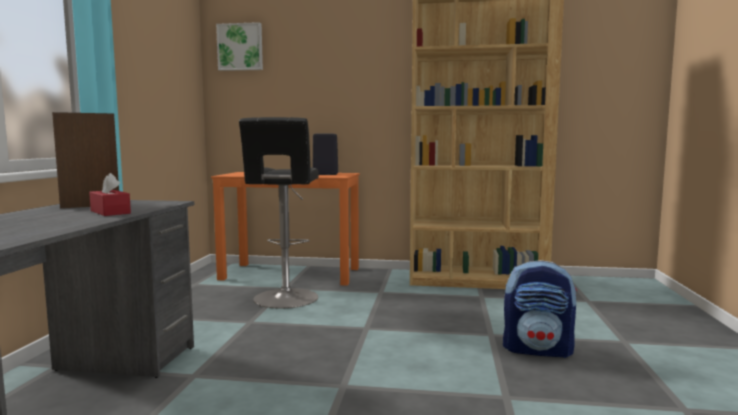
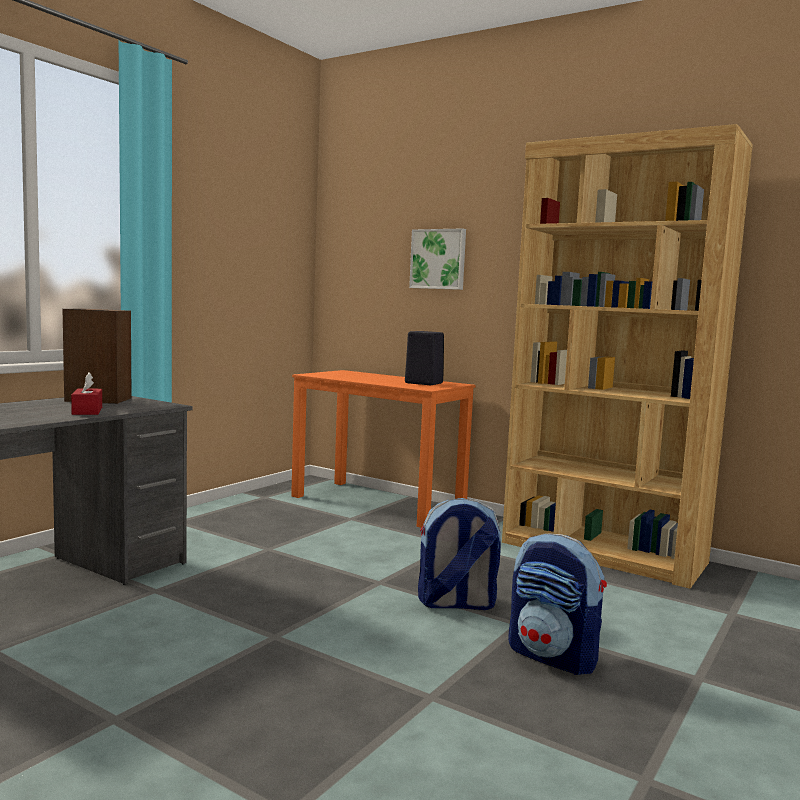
camera: 25 degrees right, 0 degrees up
picture [216,22,263,71] -> picture moved to [409,228,466,290]
black stool [239,117,319,308] -> none
none -> backpack [418,498,501,610]

